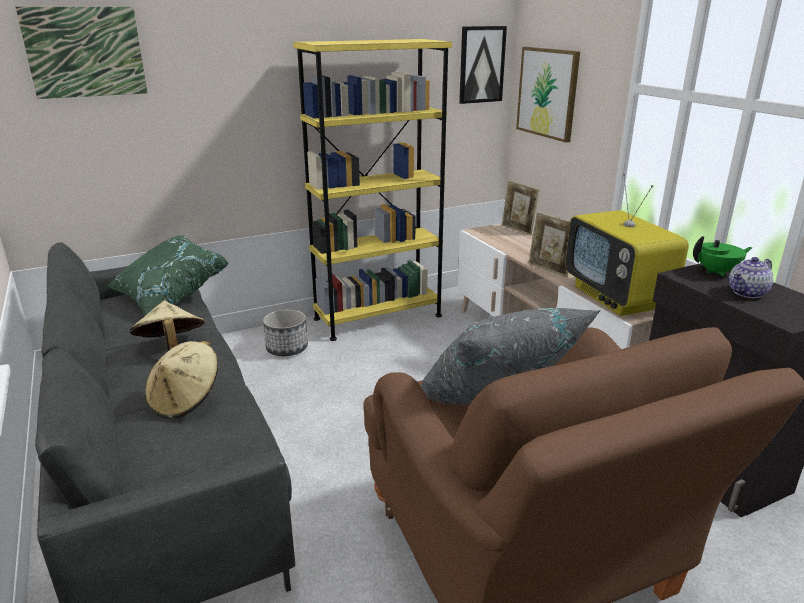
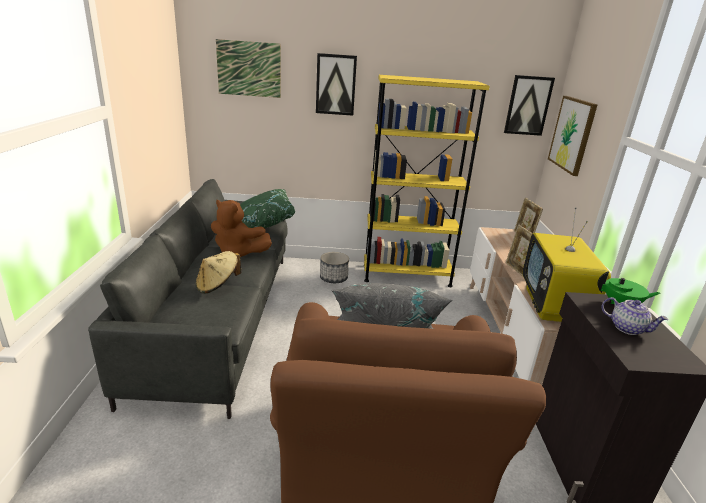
camera: 25 degrees right, 0 degrees up
beige hat [130,300,205,351] -> brown plush toy [211,200,272,257]
teapot [729,257,774,298] -> teapot turned 135 degrees counterclockwise [602,297,668,335]
none -> picture [316,53,357,116]

